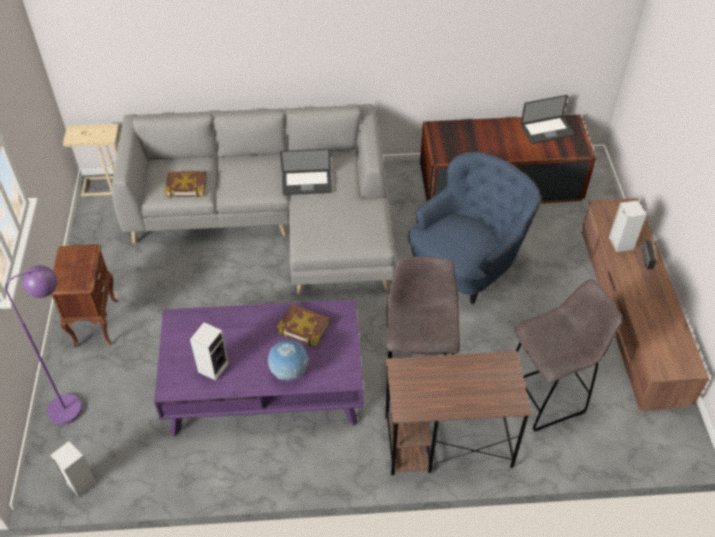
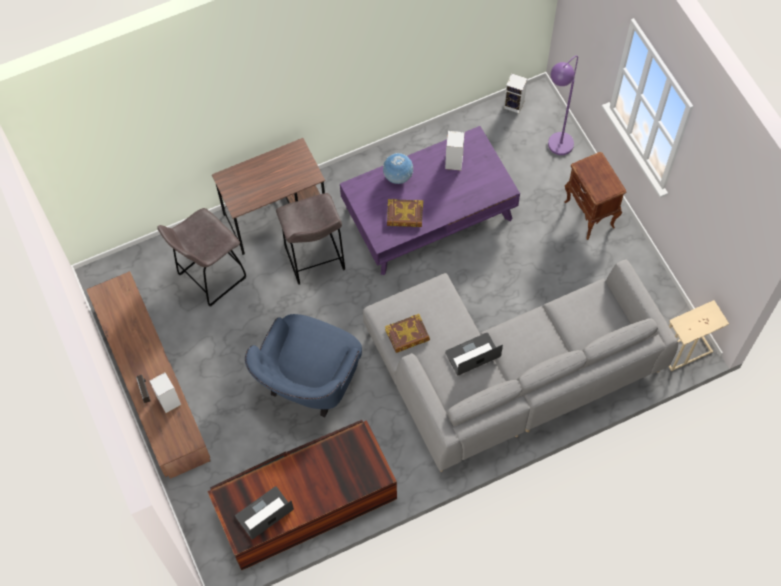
camera: 160 degrees right, 15 degrees up
book [164,171,206,198] -> book moved to [385,314,430,353]

